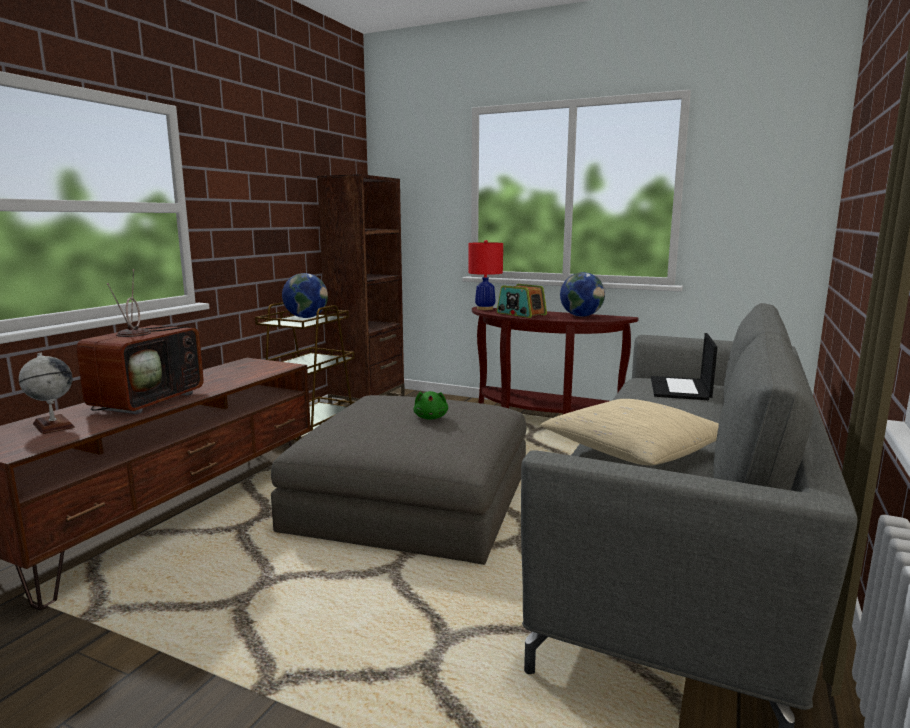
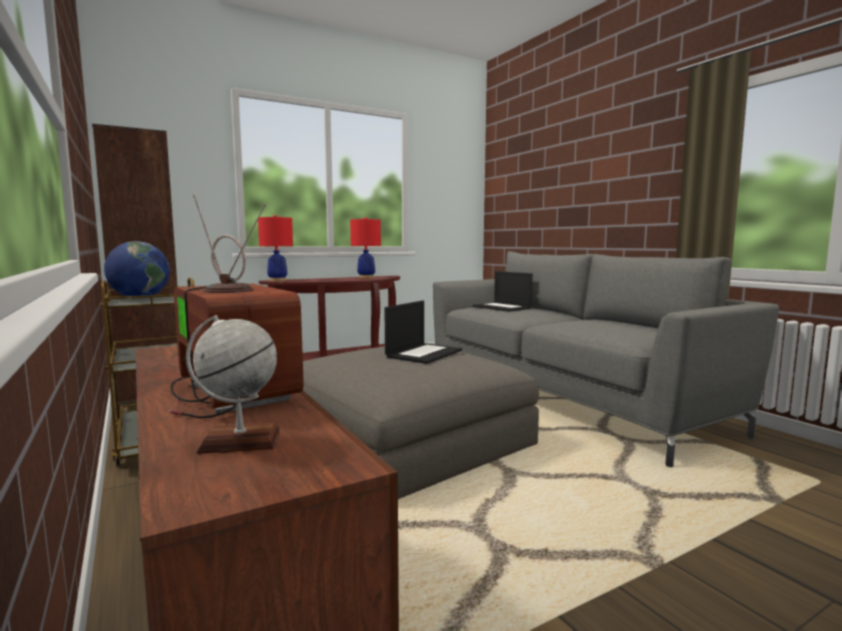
camera: 55 degrees left, 5 degrees down
green plush toy [413,391,448,420] -> laptop [384,301,462,364]
radio [497,284,547,318] -> none
beige pillow [540,399,719,466] -> none
globe [560,272,605,317] -> red table lamp [350,217,381,278]

